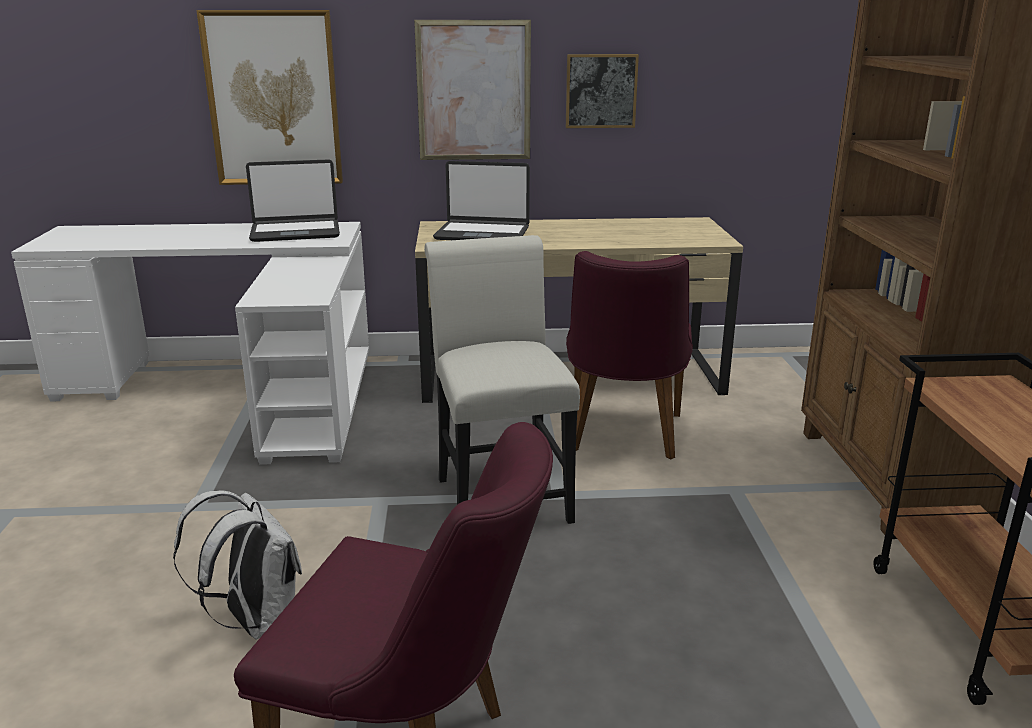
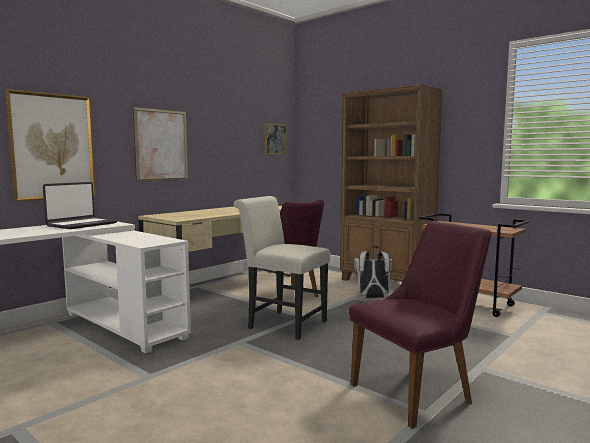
camera: 45 degrees left, 15 degrees down
white backpack [173,490,302,640] -> white backpack moved to [354,251,392,298]
laptop [433,161,530,240] -> none
picture [566,54,639,128] -> picture moved to [264,123,287,154]

